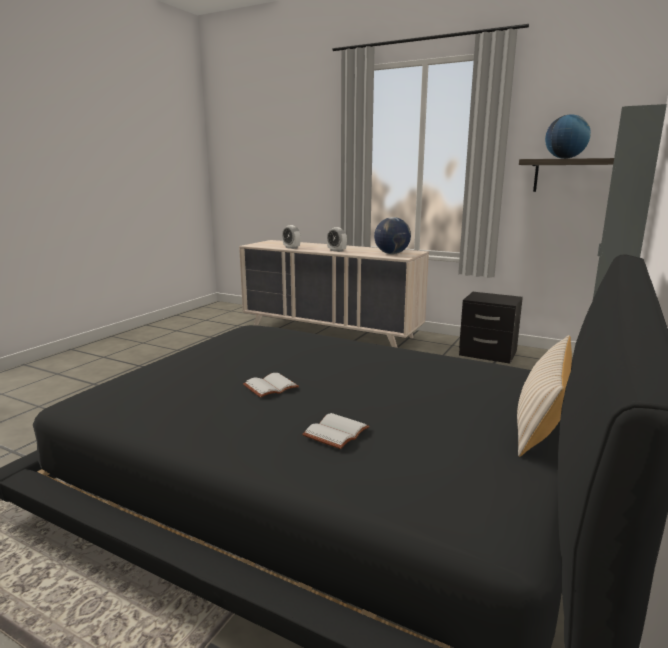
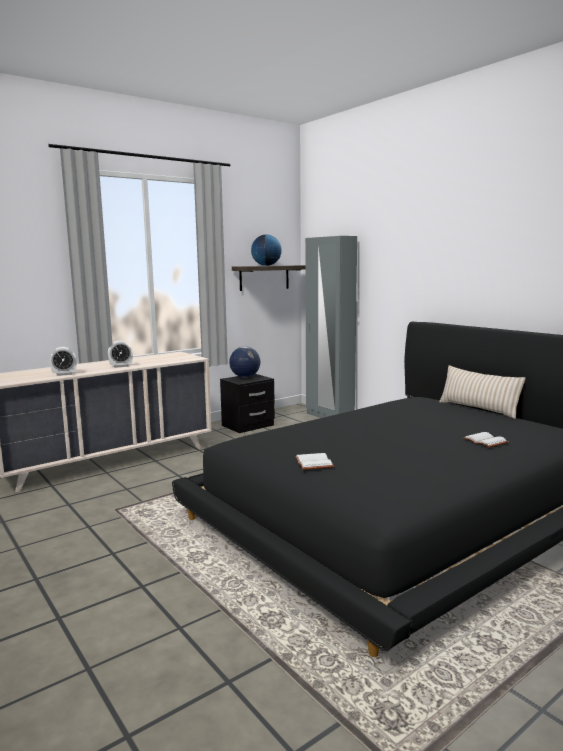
camera: 65 degrees left, 5 degrees down
white book [243,373,299,398] -> white book moved to [295,453,334,470]
globe [374,217,411,254] -> globe moved to [229,346,260,378]

